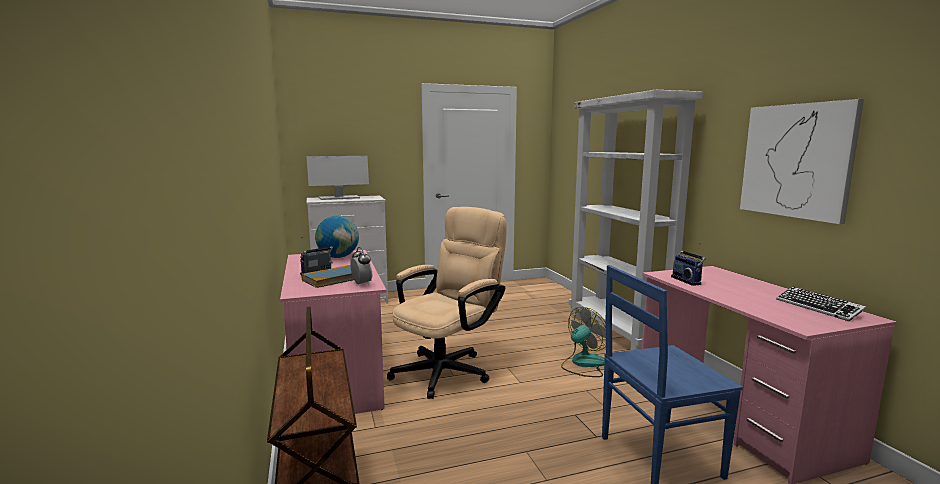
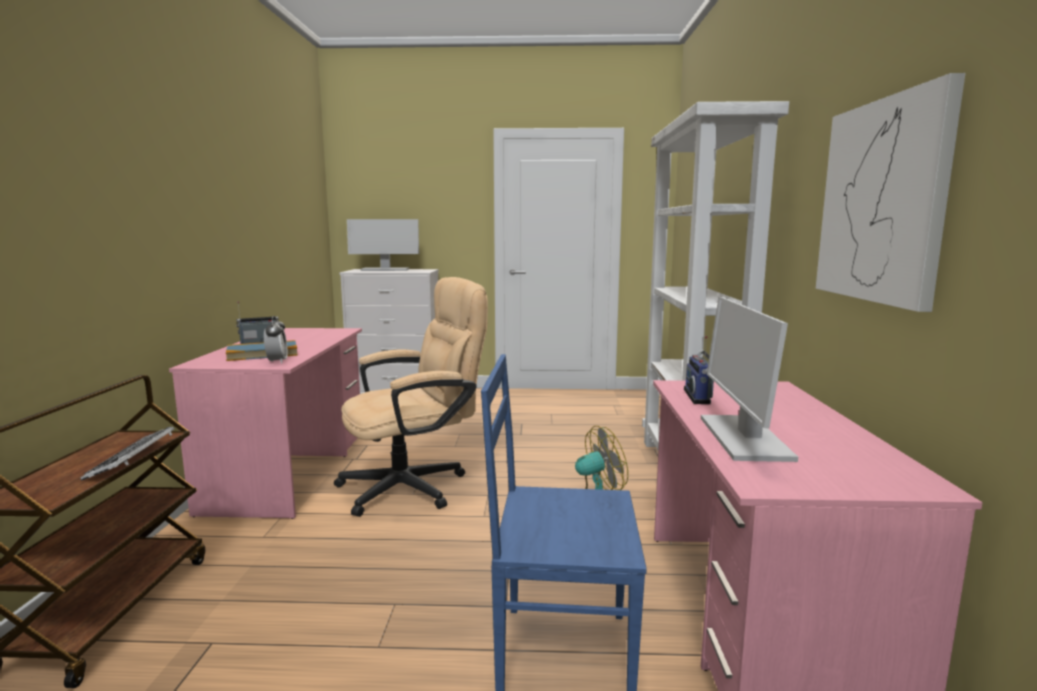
camera: 20 degrees right, 0 degrees up
globe [315,216,359,258] -> none
keyboard [776,286,866,321] -> keyboard moved to [80,427,174,481]
none -> monitor [701,296,798,462]

